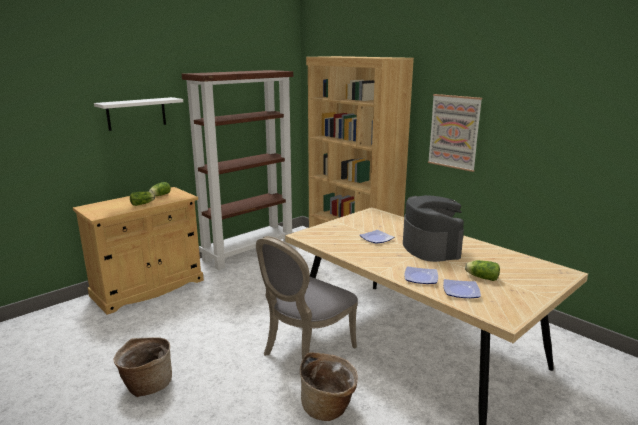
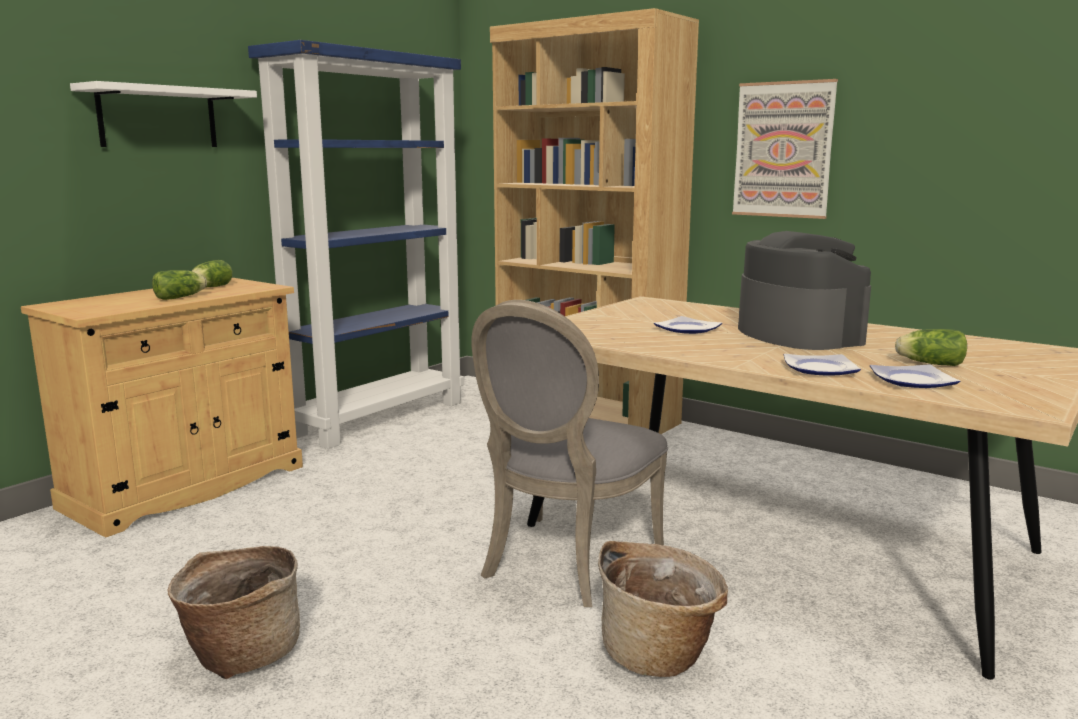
camera: 10 degrees left, 5 degrees down
brown bookcase [182,70,294,270] -> blue bookcase [248,40,464,449]

